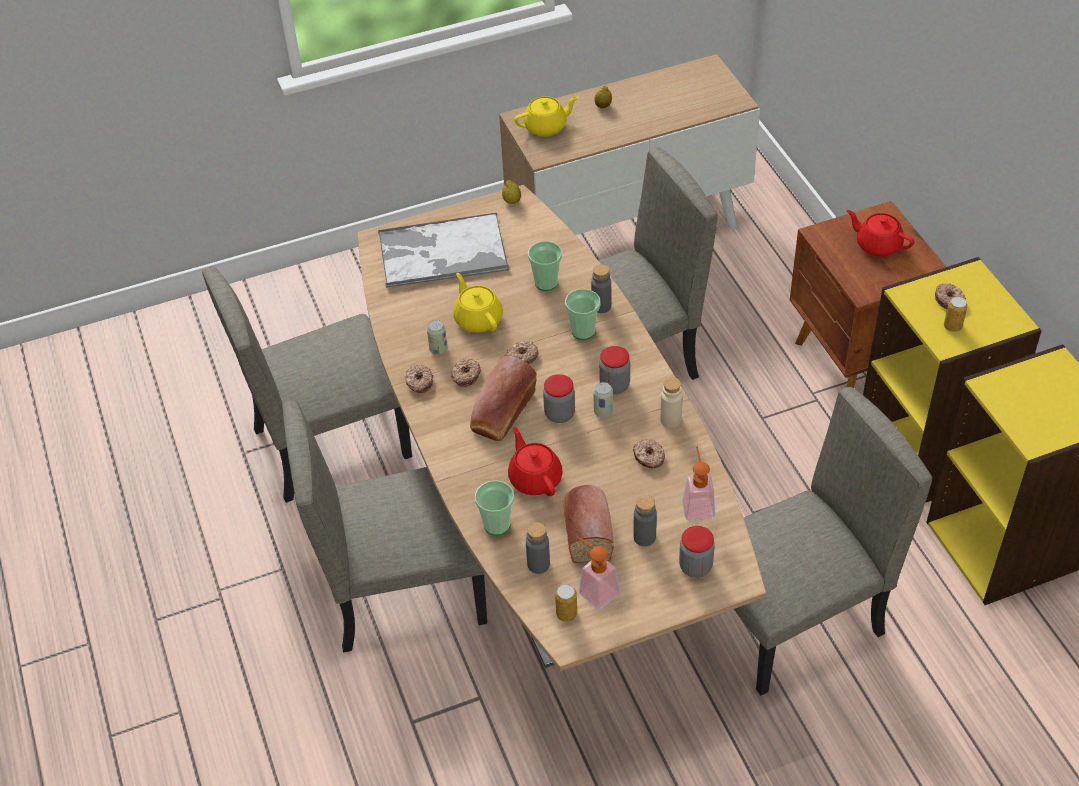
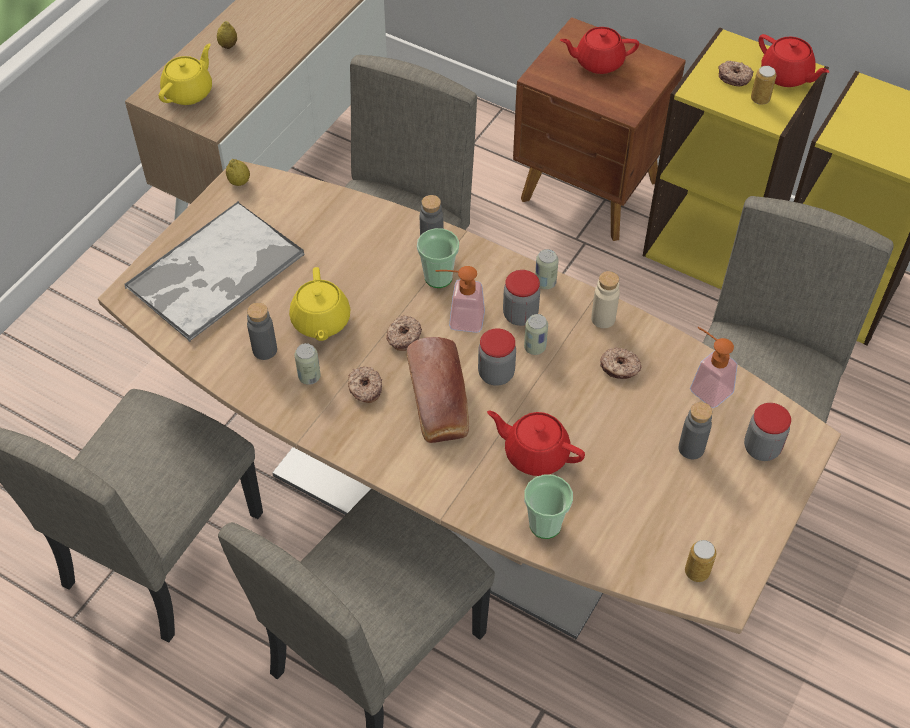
camera: 40 degrees left, 5 degrees up
donut [405,365,433,393] -> none
yellow teapot [453,273,503,332] -> yellow teapot turned 120 degrees counterclockwise [289,267,350,341]
grey bottle [526,522,550,574] -> grey bottle moved to [247,303,277,360]
cup [528,241,562,291] -> none
bread [564,485,614,563] -> none
soap dispenser [577,537,620,609] -> soap dispenser moved to [435,266,485,333]
none -> can [535,249,559,289]
none -> red teapot [758,34,830,87]

